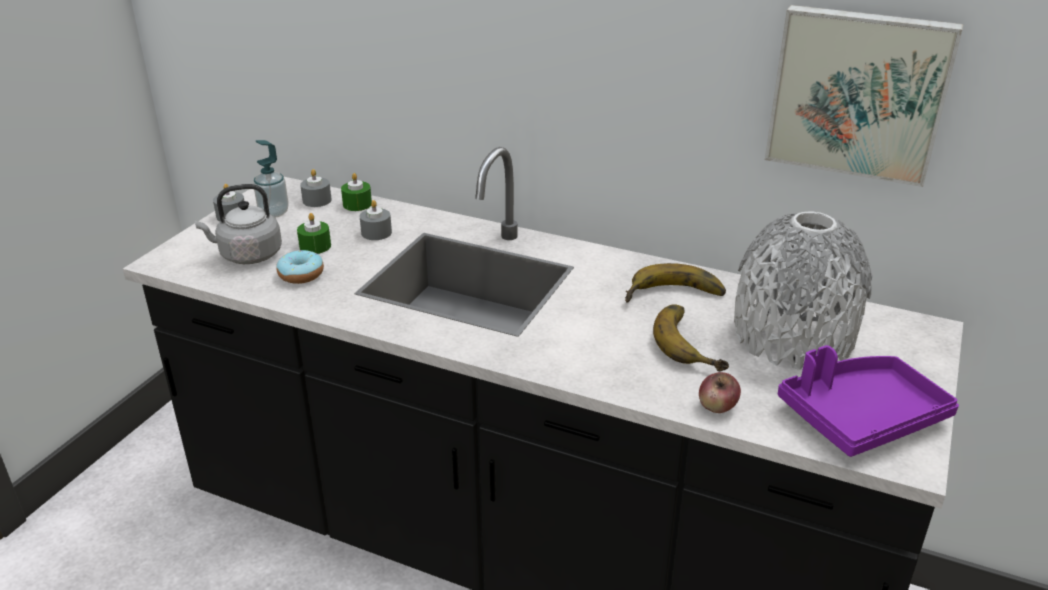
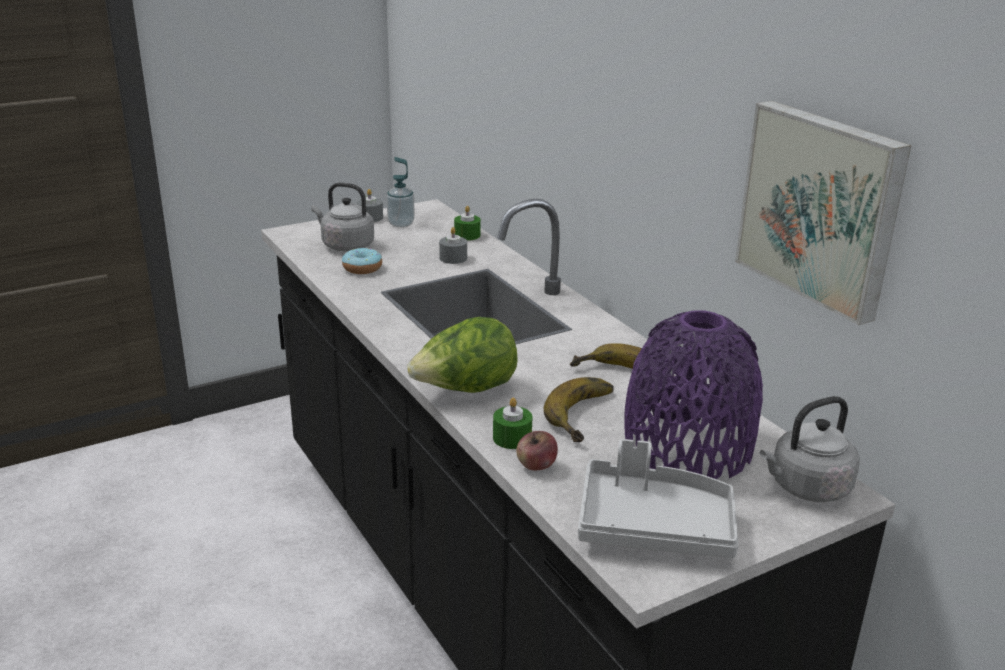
camera: 35 degrees right, 5 degrees down
green candle [297,213,331,254] -> green candle moved to [493,398,533,449]
grey candle [300,169,332,207] -> none
grey vase [734,211,873,370] -> purple vase [624,311,763,479]
purple tray [778,345,959,457] -> grey tray [578,439,738,558]
none -> lettuce [407,317,518,393]
none -> grey kettle [760,396,860,502]

